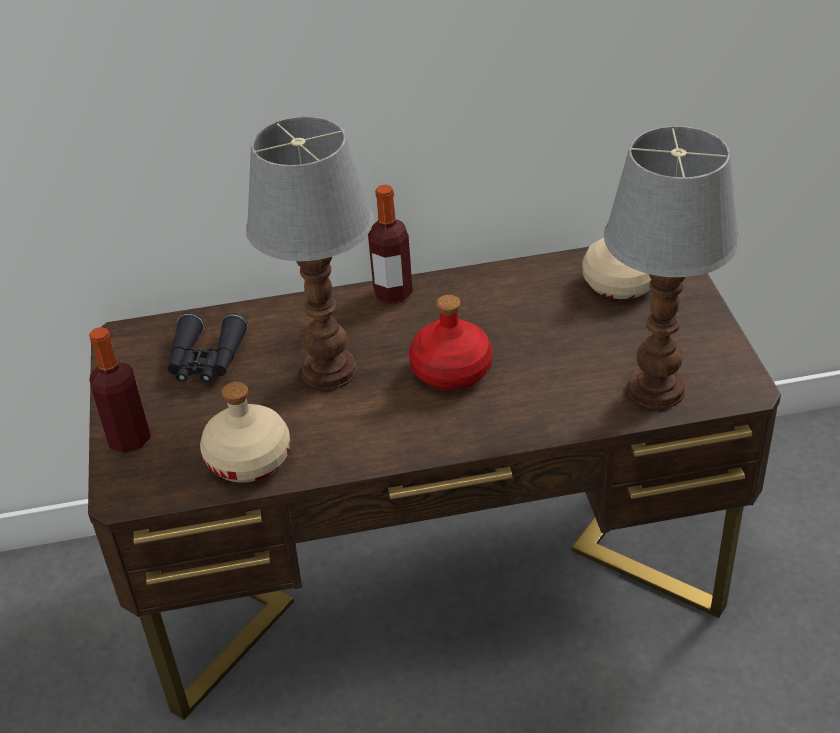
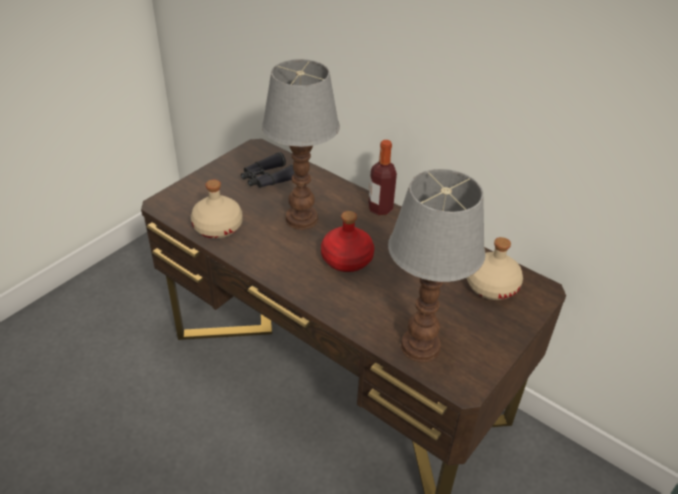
camera: 45 degrees right, 0 degrees up
bottle [89,327,151,454] -> none

